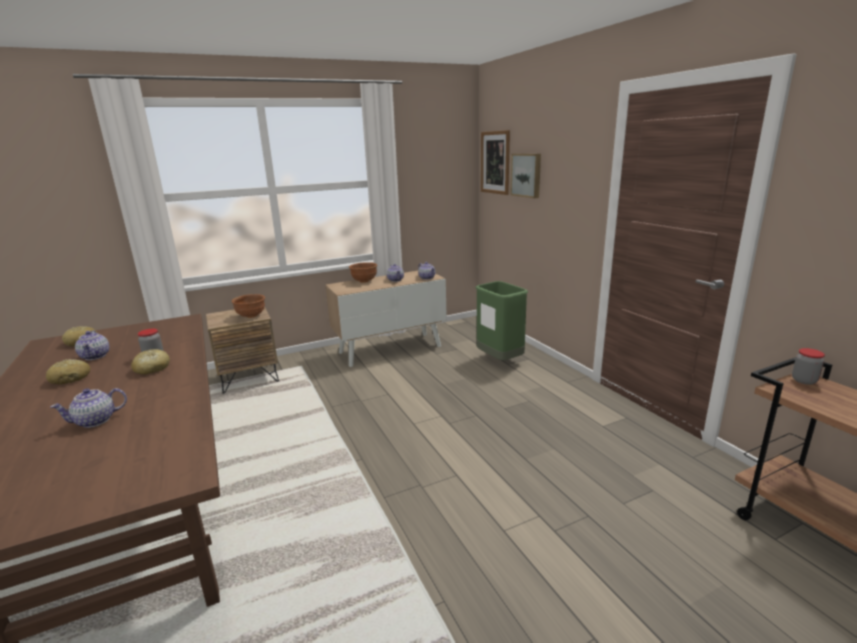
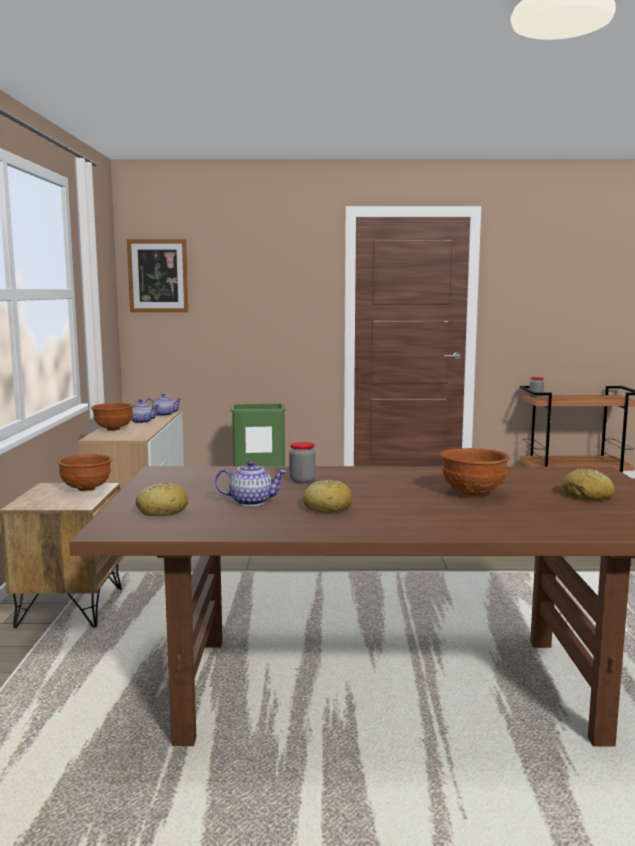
camera: 65 degrees left, 10 degrees down
teapot [50,388,127,428] -> brown bowl [440,448,510,496]
bread [131,349,170,375] -> bread moved to [562,469,615,501]
picture [510,154,541,198] -> none

